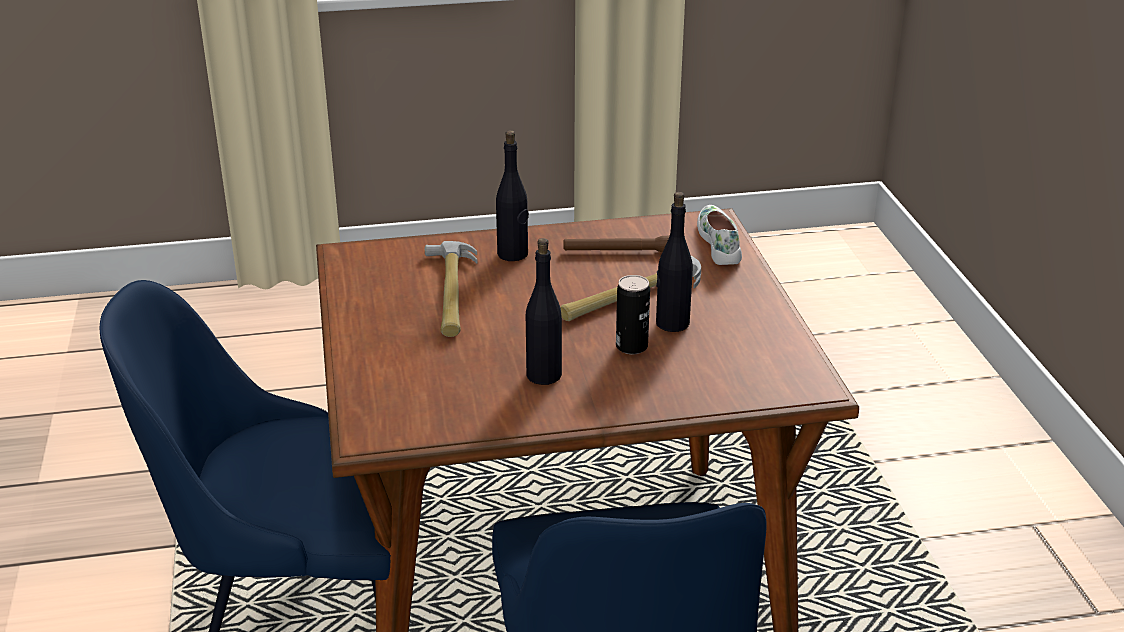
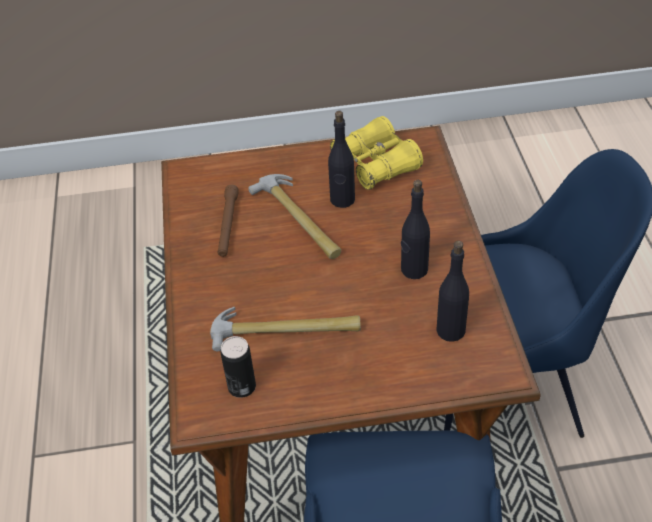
camera: 85 degrees left, 15 degrees up
black bottle [496,130,529,261] -> black bottle moved to [436,241,469,342]
can [616,275,650,354] -> can moved to [220,336,256,398]
white shoe [697,205,742,265] -> none
none -> yellow binoculars [330,116,423,190]

